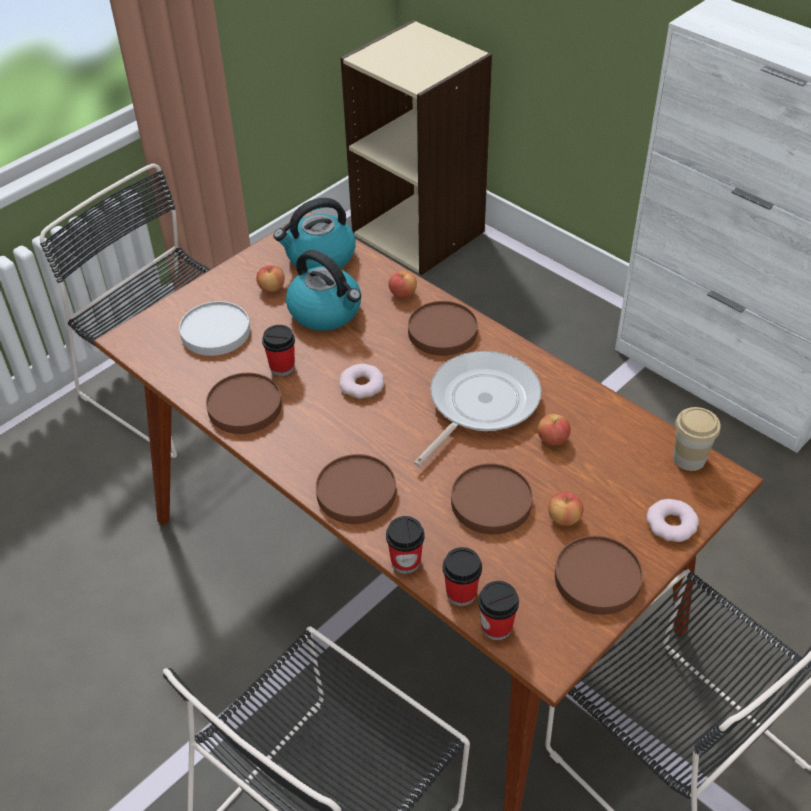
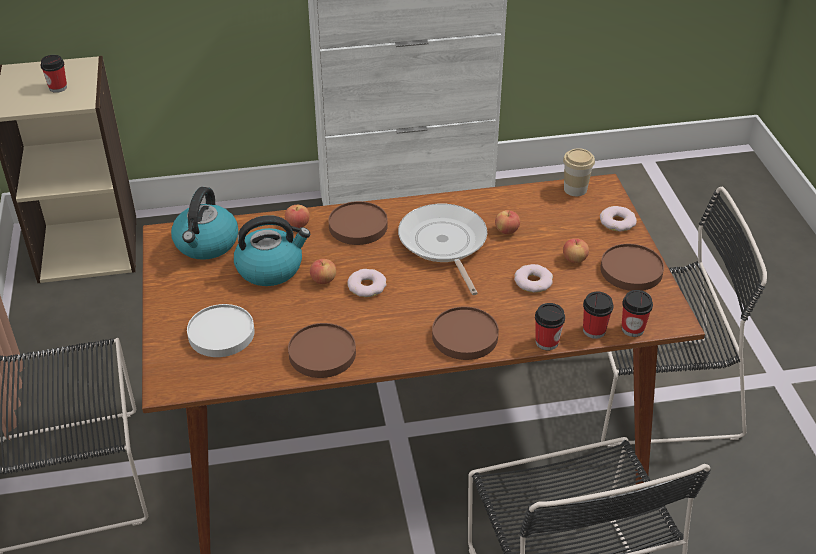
camera: 55 degrees left, 5 degrees down
apple [256,265,285,292] -> apple moved to [310,259,336,284]
cup [262,325,295,376] -> cup moved to [40,55,67,93]
brown plate [451,463,533,534] -> donut [514,264,553,293]

